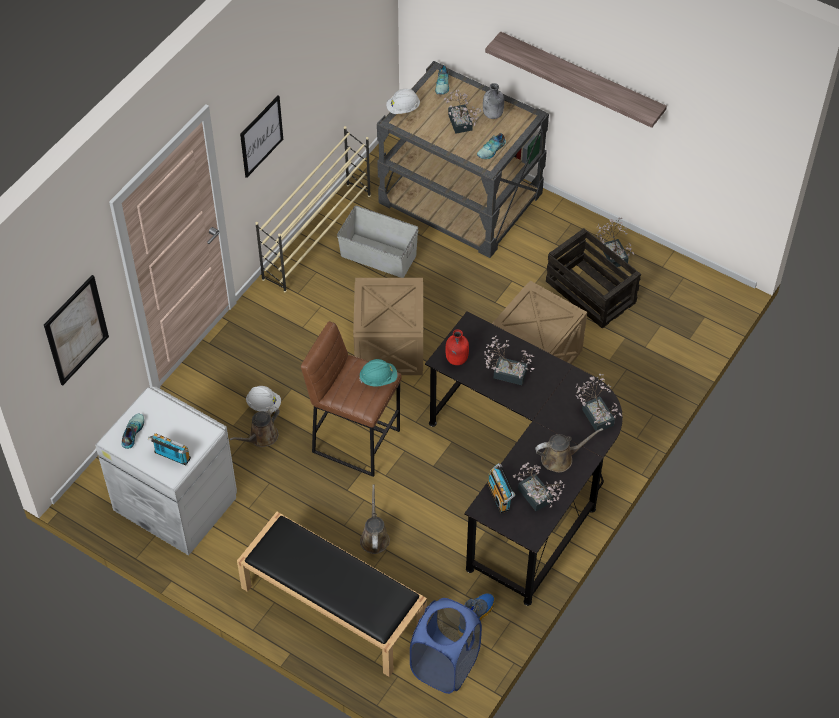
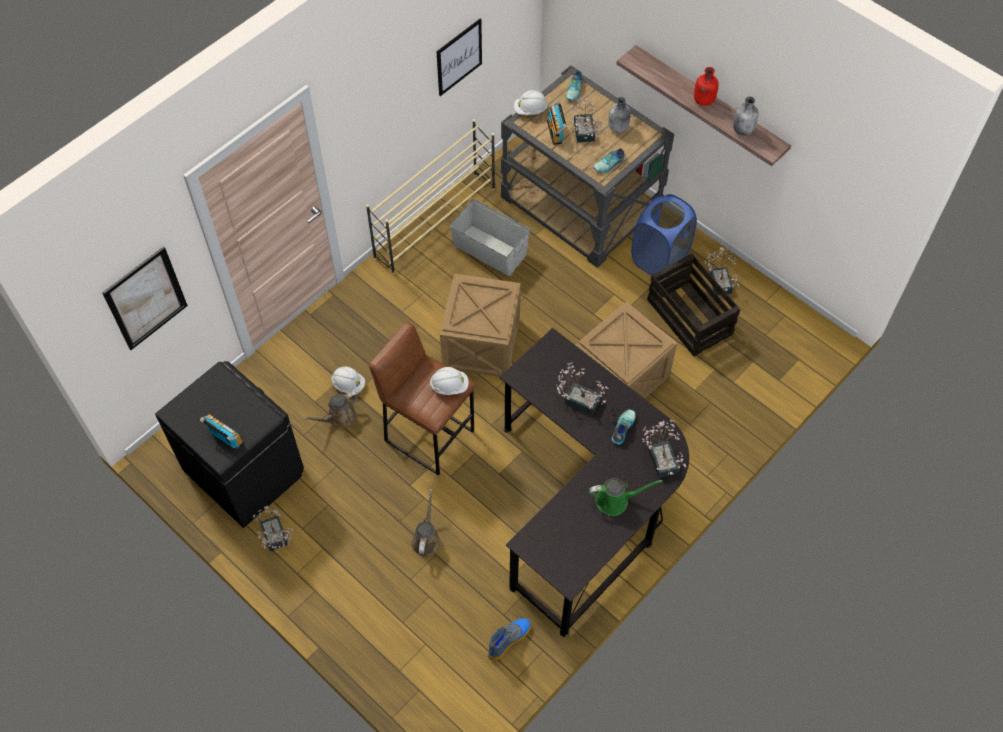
camera: 10 degrees right, 5 degrees up
white washing machine [95,386,237,556] -> black washing machine [155,361,304,528]
shoe [121,414,144,449] -> shoe moved to [612,409,635,445]
black bench [237,512,427,677] -> none
picture [240,95,283,178] -> picture moved to [436,19,482,96]
turquoise hard hat [359,359,397,387] -> white hard hat [430,367,468,395]
blue laundry basket [410,598,482,694] -> blue laundry basket moved to [631,194,697,277]
red bottle [445,329,469,365] -> red bottle moved to [694,67,719,106]
radio [487,463,515,513] -> radio moved to [547,101,567,145]
potted plant [513,462,565,511] -> potted plant moved to [253,506,293,553]
brown watering can [535,428,603,472] -> green watering can [589,478,662,516]
none -> grey bottle [733,96,759,135]

